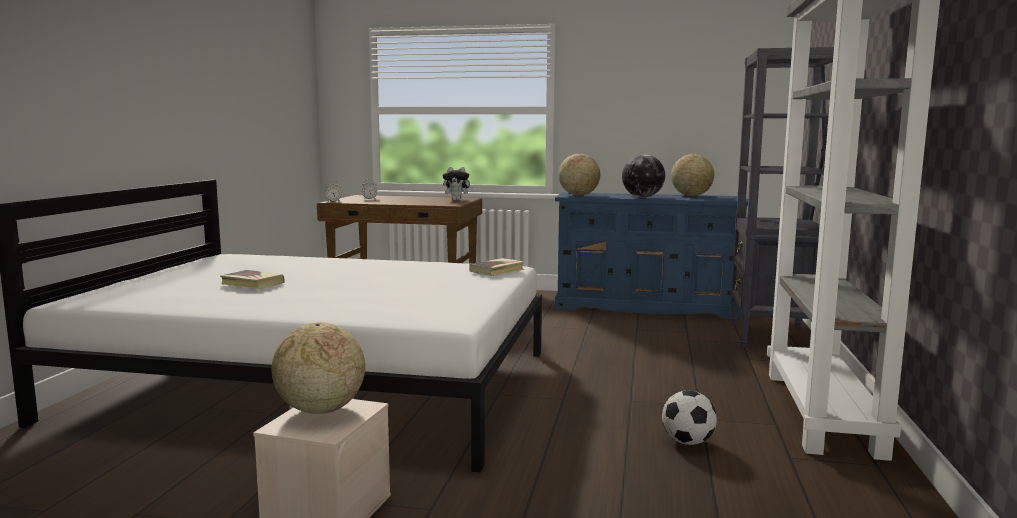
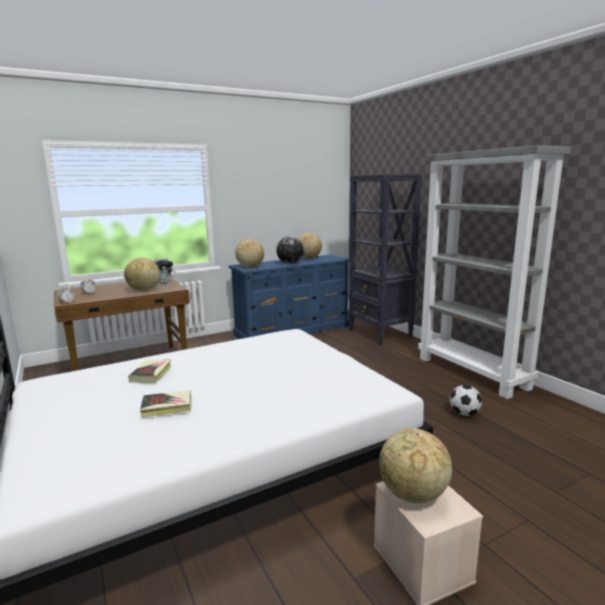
camera: 40 degrees left, 5 degrees up
book [469,258,524,276] -> book moved to [128,360,171,383]
none -> globe [124,257,160,291]

